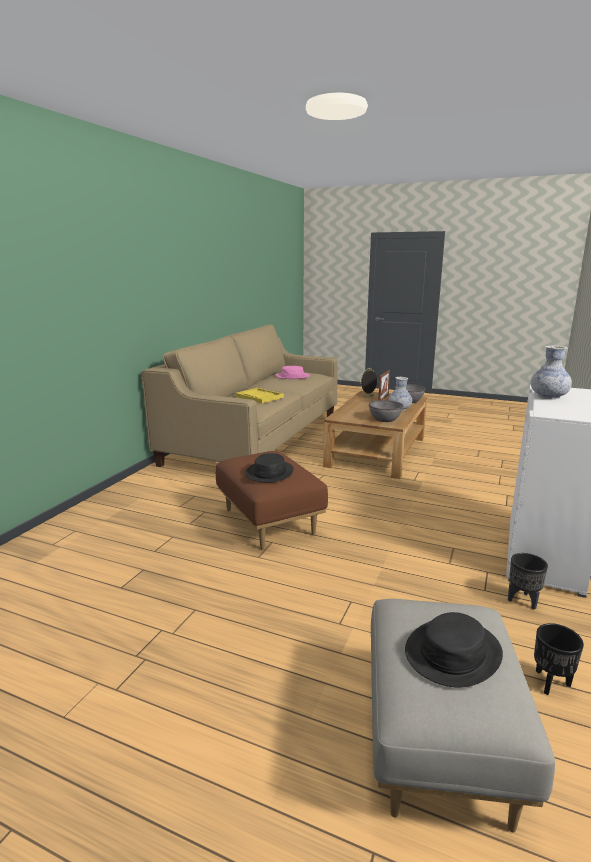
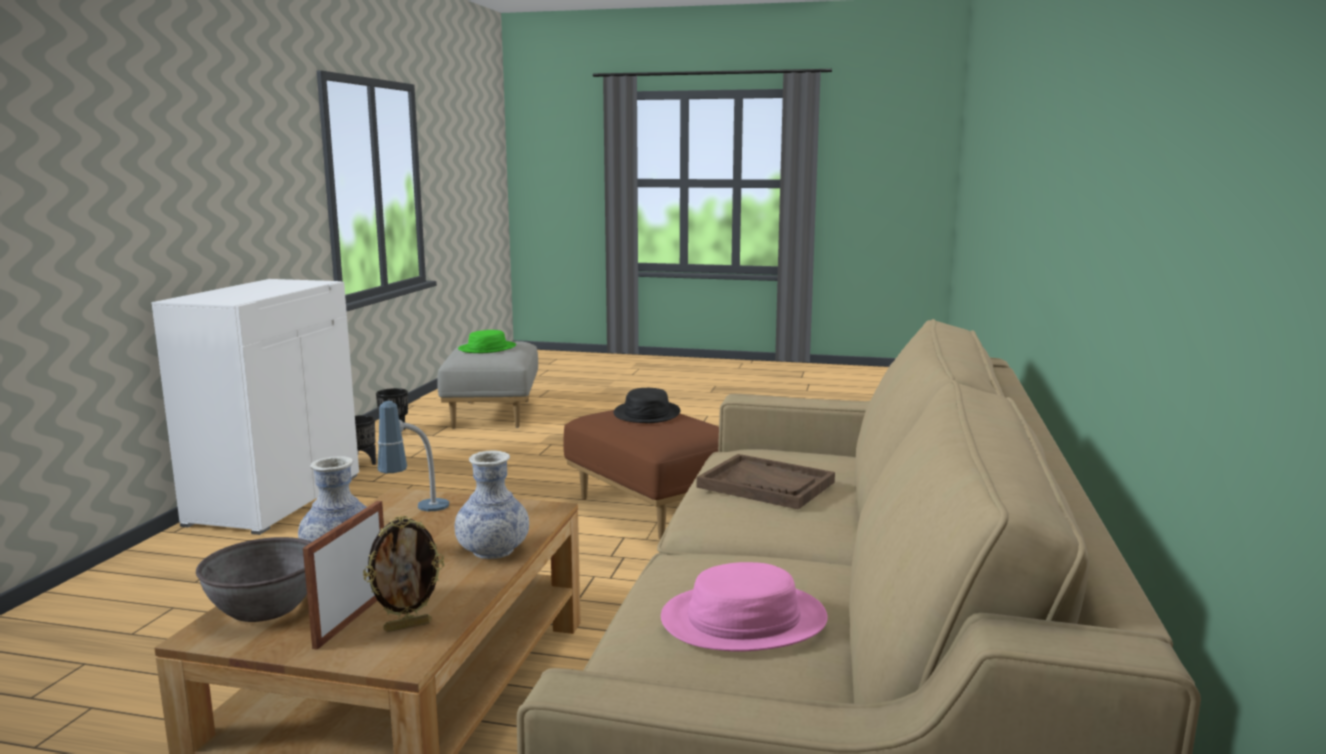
camera: 170 degrees right, 5 degrees down
yellow tray [235,388,284,403] -> brown tray [697,454,835,510]
grey bowl [369,400,403,422] -> table lamp [378,401,449,511]
black hat [405,612,503,688] -> green hat [458,330,516,353]
vase [531,346,572,399] -> vase moved to [455,450,529,559]

